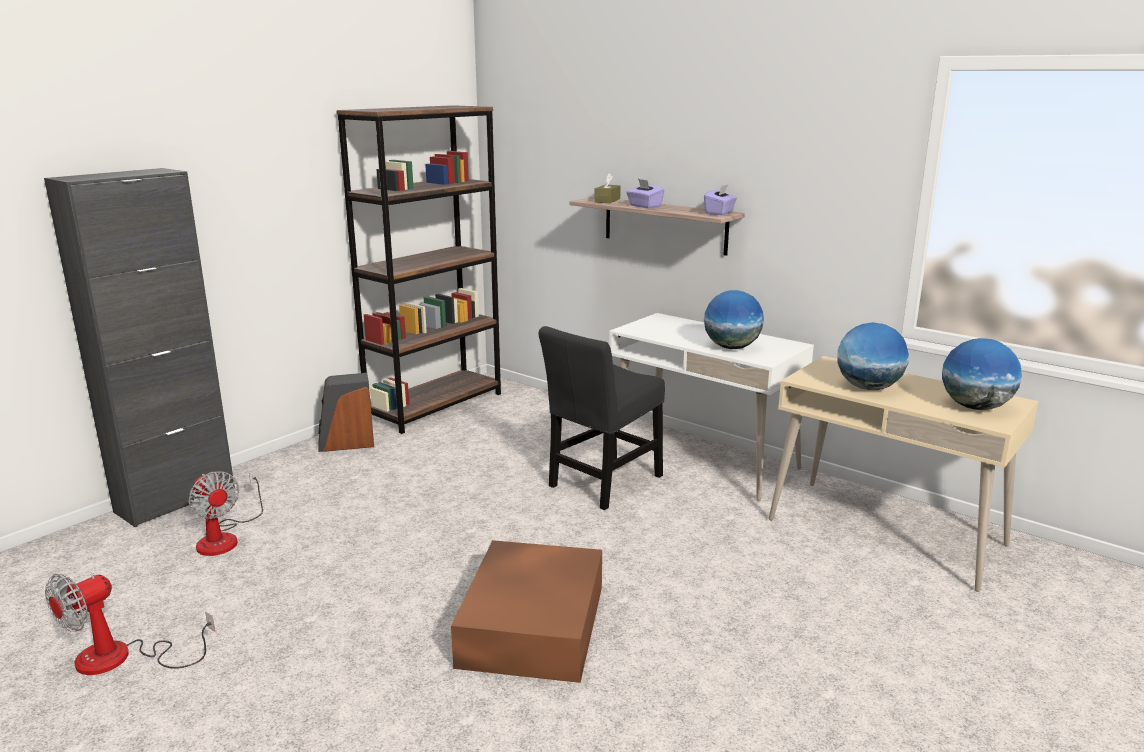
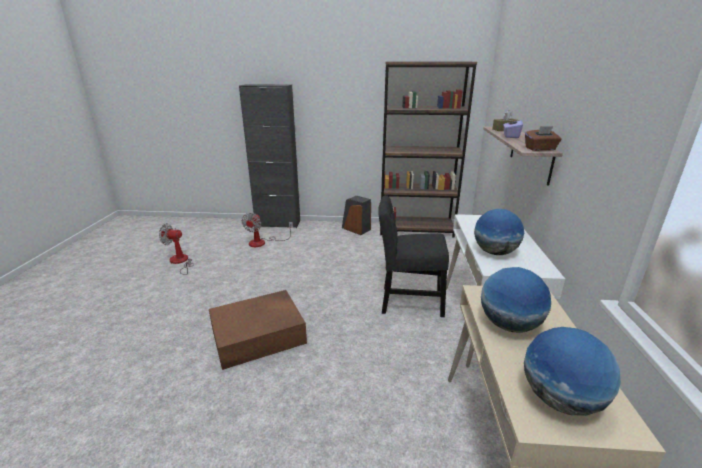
camera: 55 degrees right, 5 degrees up
purple tissue box [704,184,737,215] -> brown tissue box [525,126,562,151]

